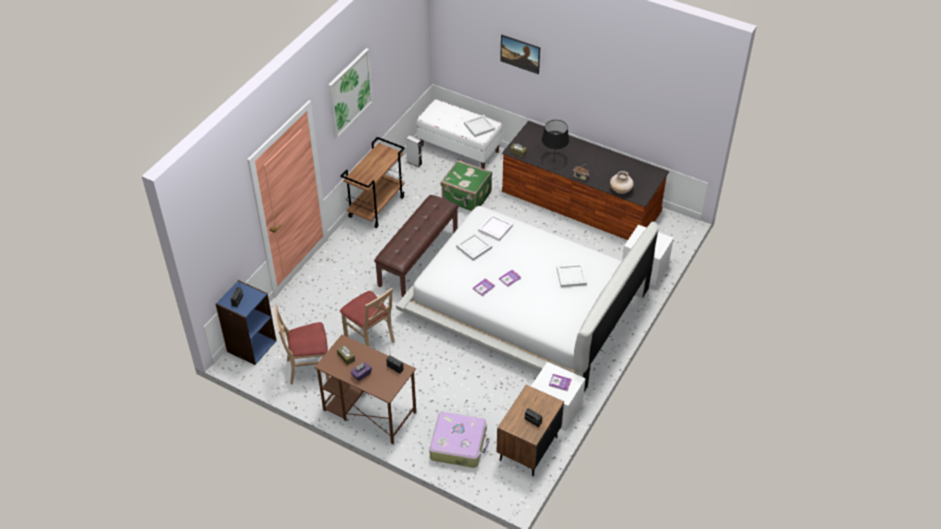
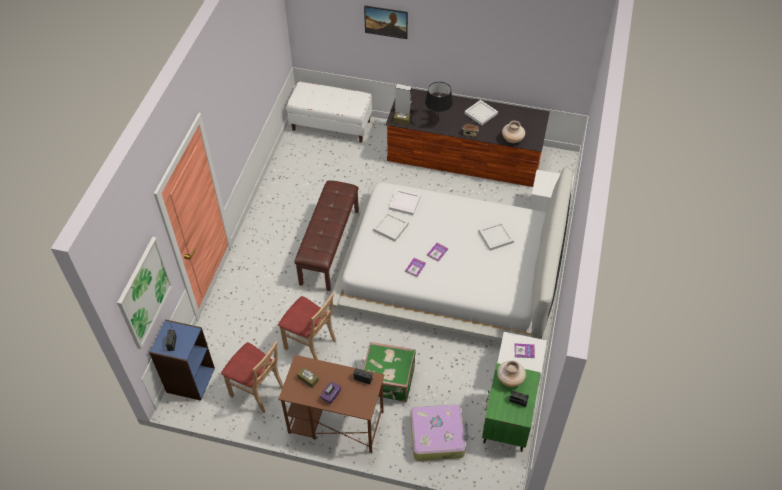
camera: 15 degrees left, 5 degrees up
beige chair [275,305,330,384] -> beige chair turned 120 degrees counterclockwise [221,341,283,413]
picture [328,48,373,139] -> picture moved to [117,237,173,349]
brown cart [340,137,405,228] -> none
grey speaker [406,136,422,167] -> grey speaker moved to [395,84,412,115]
green suitcase [441,160,492,211] -> green suitcase moved to [363,342,416,402]
white tray [464,115,495,137] -> white tray moved to [464,100,498,125]
brown nightstand [497,385,564,476] -> green nightstand [482,363,540,452]
none -> beige vase [497,361,526,387]

